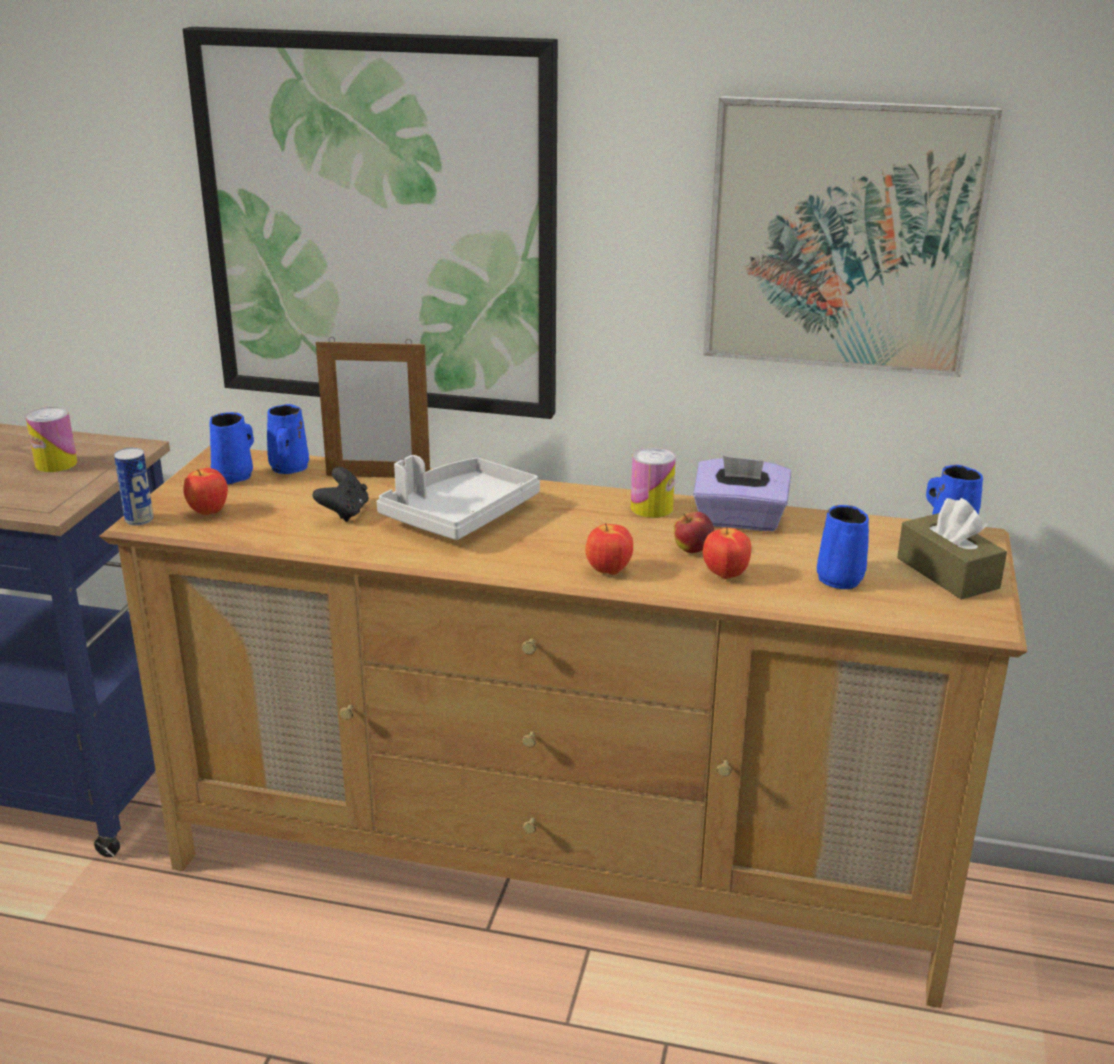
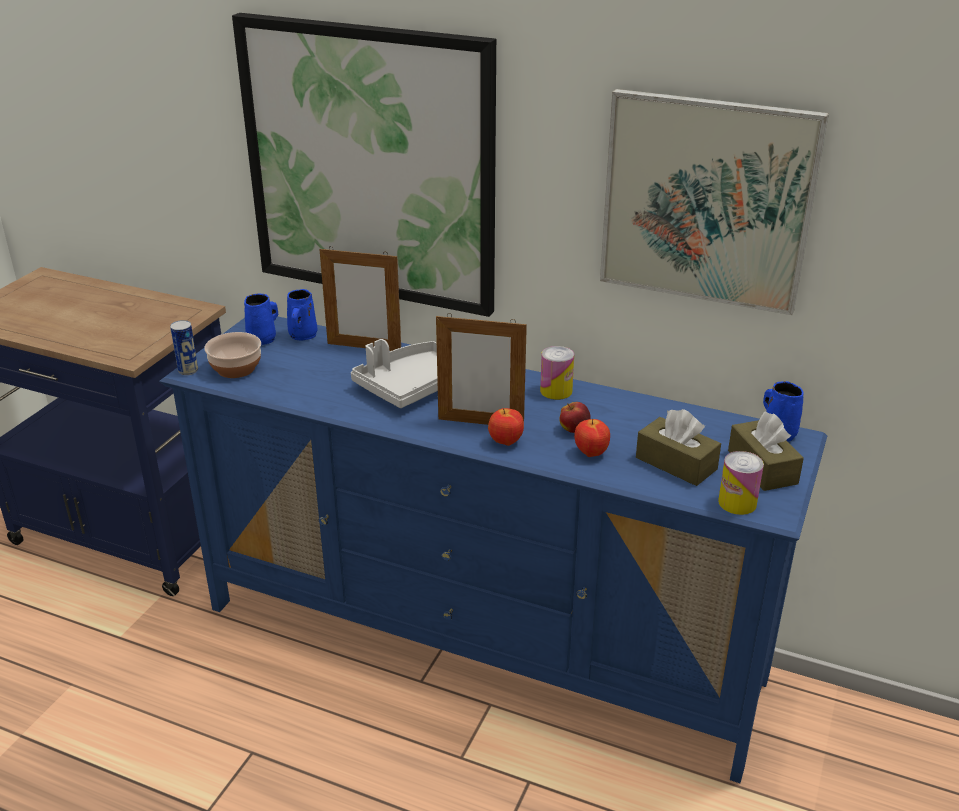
camera: 10 degrees right, 5 degrees up
can [26,407,77,472] -> can moved to [718,451,764,515]
brown dresser [99,446,1027,1008] -> blue dresser [159,316,827,783]
apple [183,468,228,515] -> bowl [204,332,261,378]
black game controller [312,467,369,522] -> none
purple tissue box [693,456,791,531] -> none
blue mug [817,505,869,589] -> brown tissue box [636,409,721,486]
none -> picture frame [436,313,527,425]

